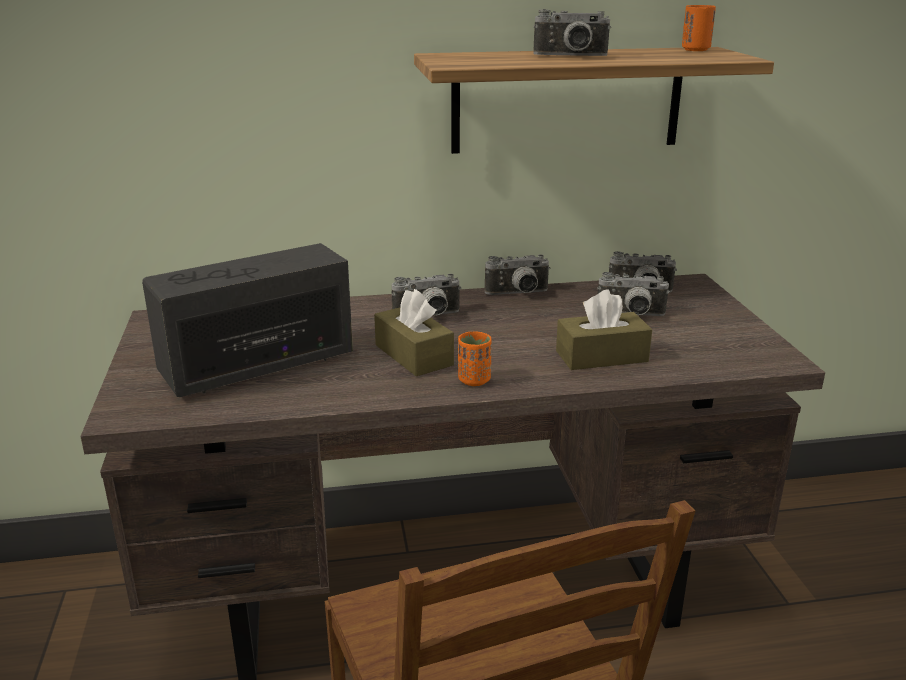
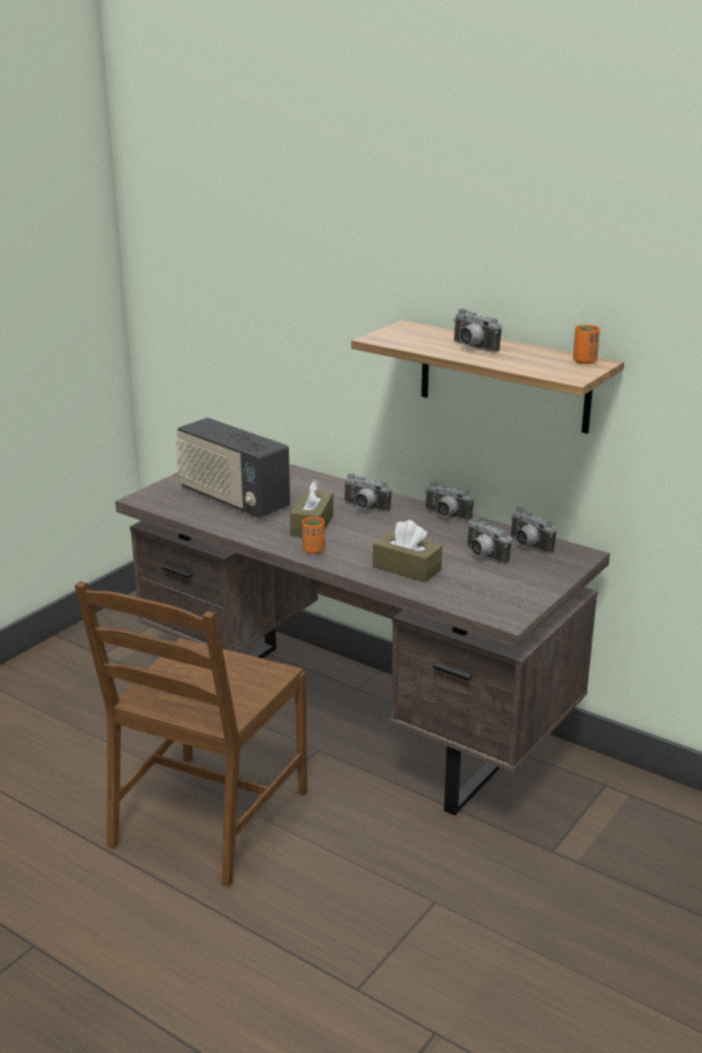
camera: 45 degrees right, 0 degrees up
radio [142,243,353,397] -> radio turned 150 degrees counterclockwise [176,418,290,518]

